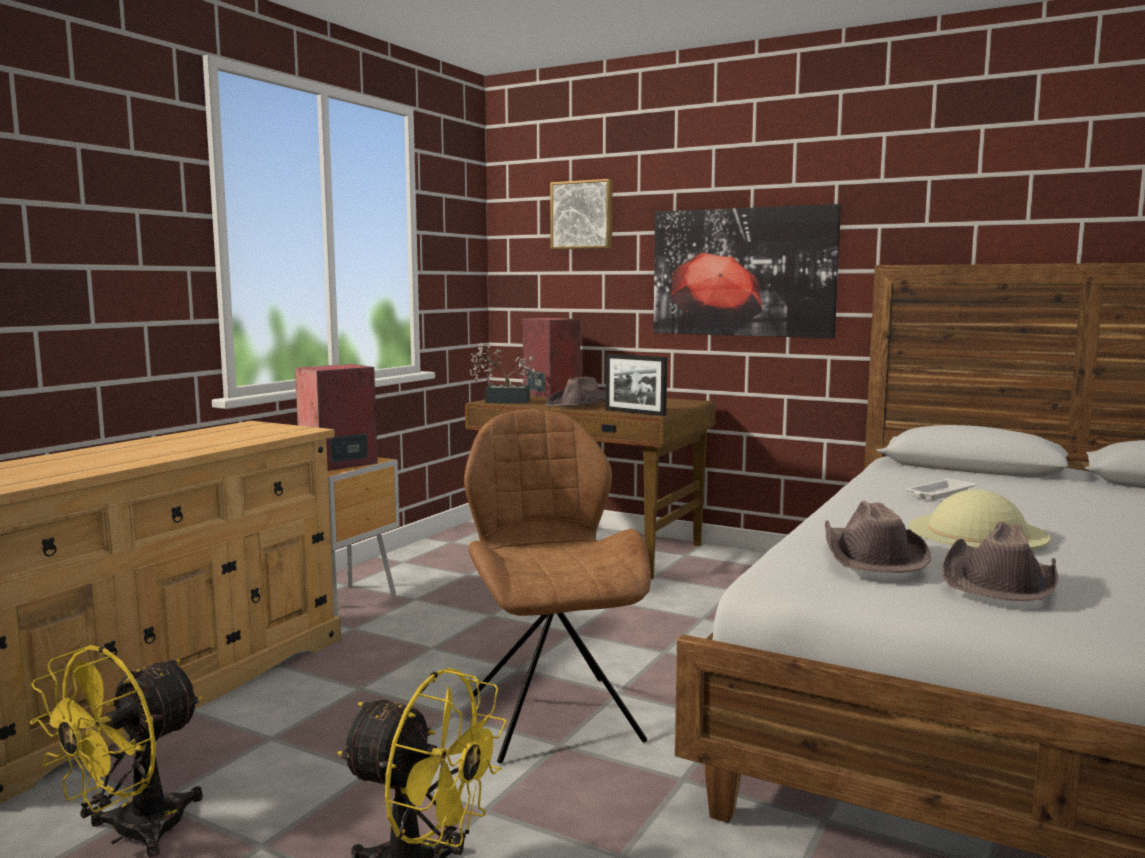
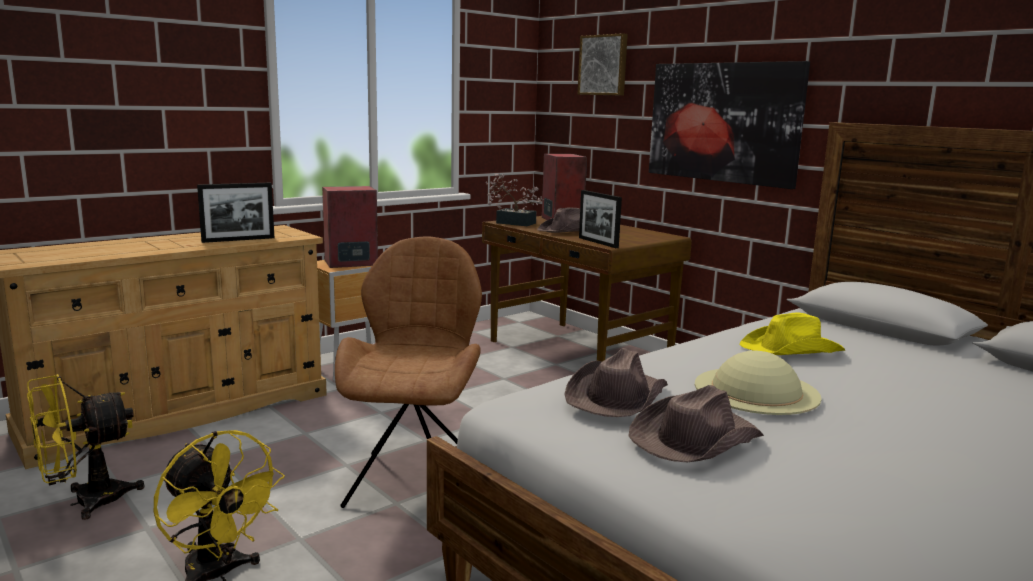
camera: 20 degrees right, 5 degrees up
white tray [905,478,975,500] -> yellow hat [739,313,846,355]
none -> picture frame [197,183,274,243]

